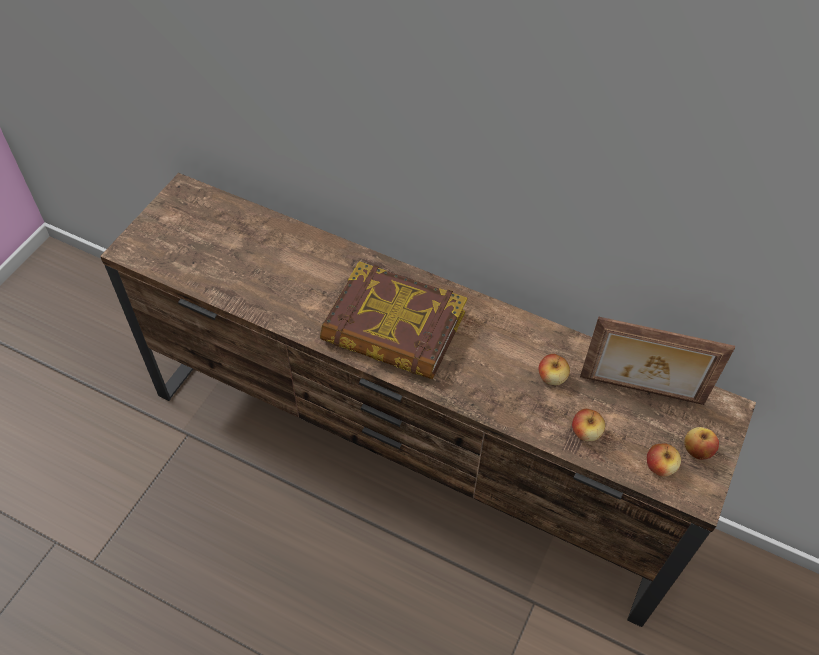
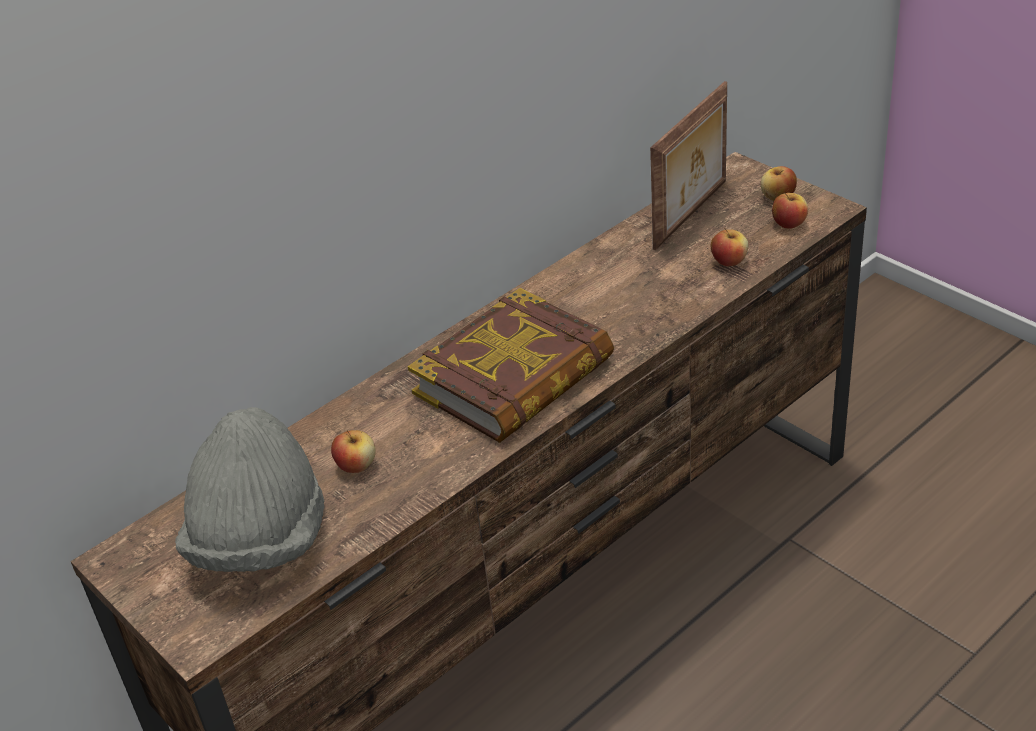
camera: 65 degrees left, 15 degrees down
apple [538,354,570,385] -> apple moved to [331,430,376,473]
none -> grey hat [175,407,324,572]

